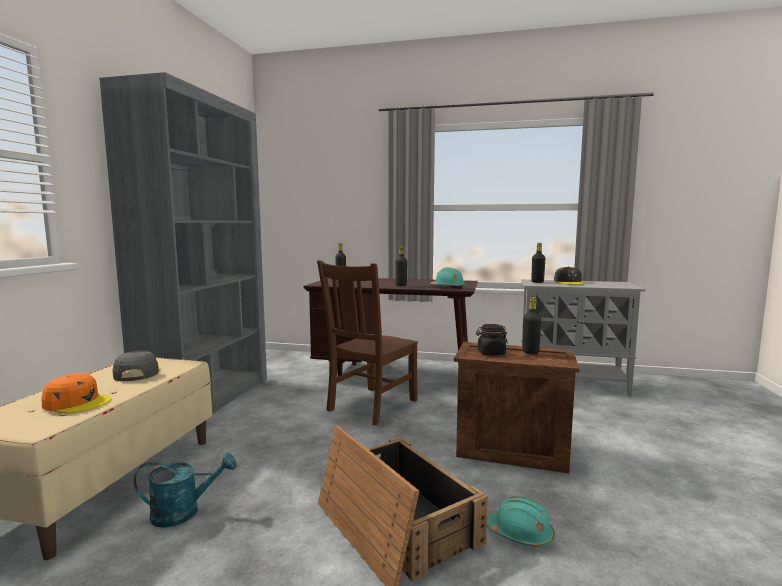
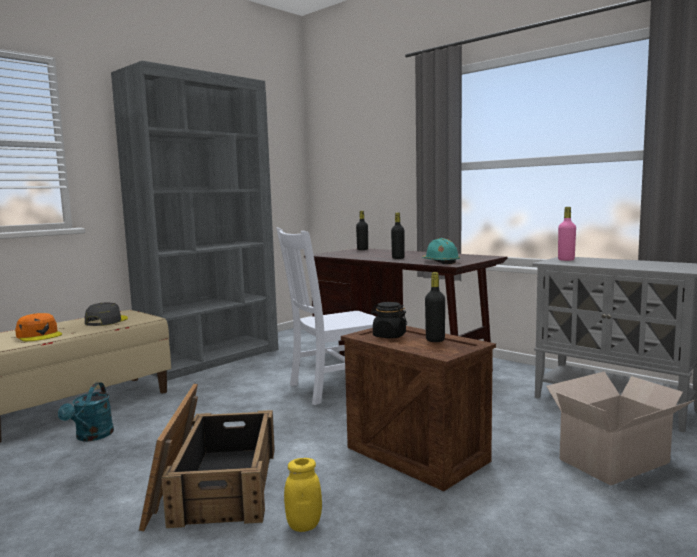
camera: 30 degrees right, 0 degrees up
turquoise watering can [134,453,237,528] -> turquoise watering can turned 75 degrees clockwise [58,382,114,441]
brown chair [317,260,418,425] -> white chair [276,228,376,405]
turquoise hard hat [487,496,555,547] -> yellow jar [284,458,322,532]
black bottle [531,243,545,283] -> pink bottle [558,207,576,261]
grey cap [554,267,585,284] -> none
none -> cardboard box [546,371,695,486]

